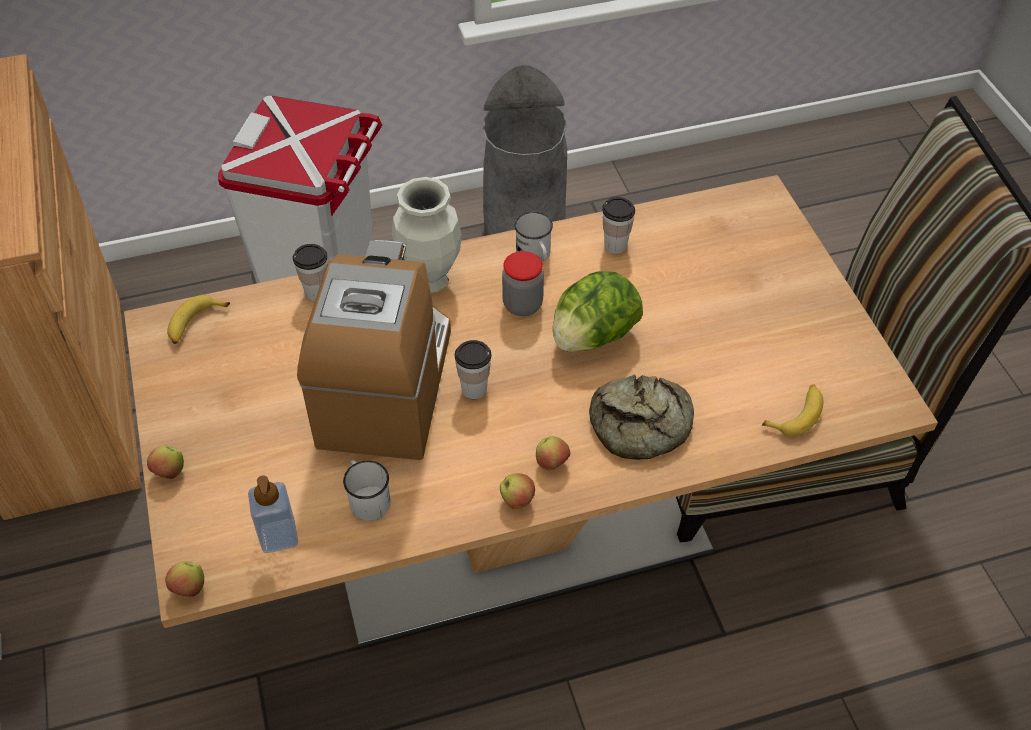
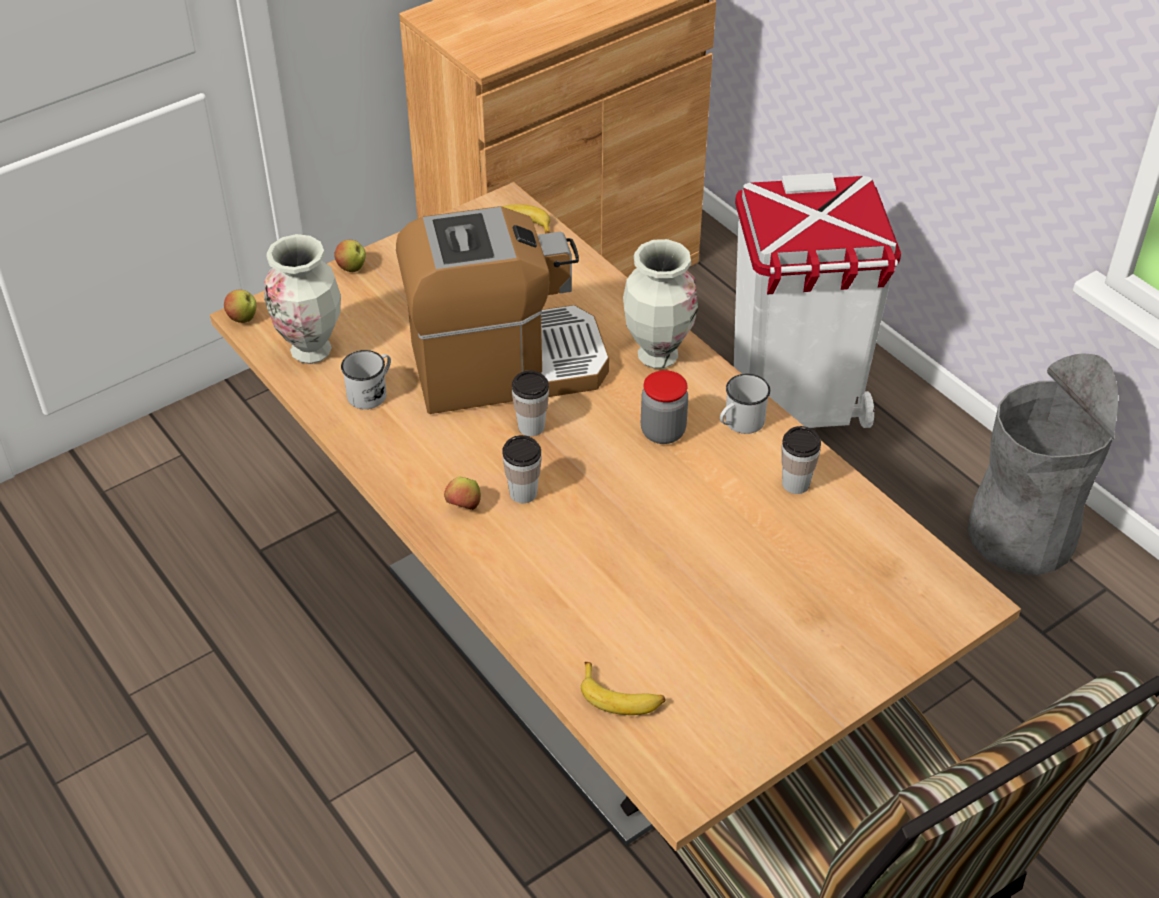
camera: 70 degrees right, 5 degrees down
soap dispenser [248,475,298,553] -> vase [264,234,341,364]
cup [293,244,328,301] -> cup moved to [502,435,542,503]
apple [500,473,535,509] -> none
lettuce [553,271,643,352] -> none
bread [589,375,694,460] -> none

